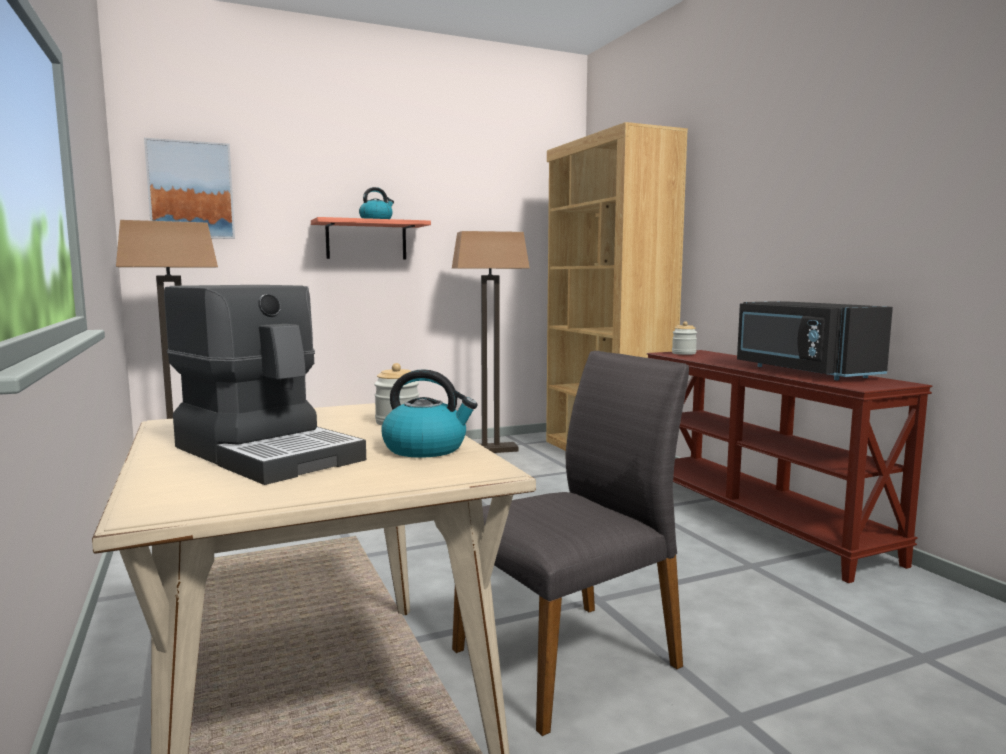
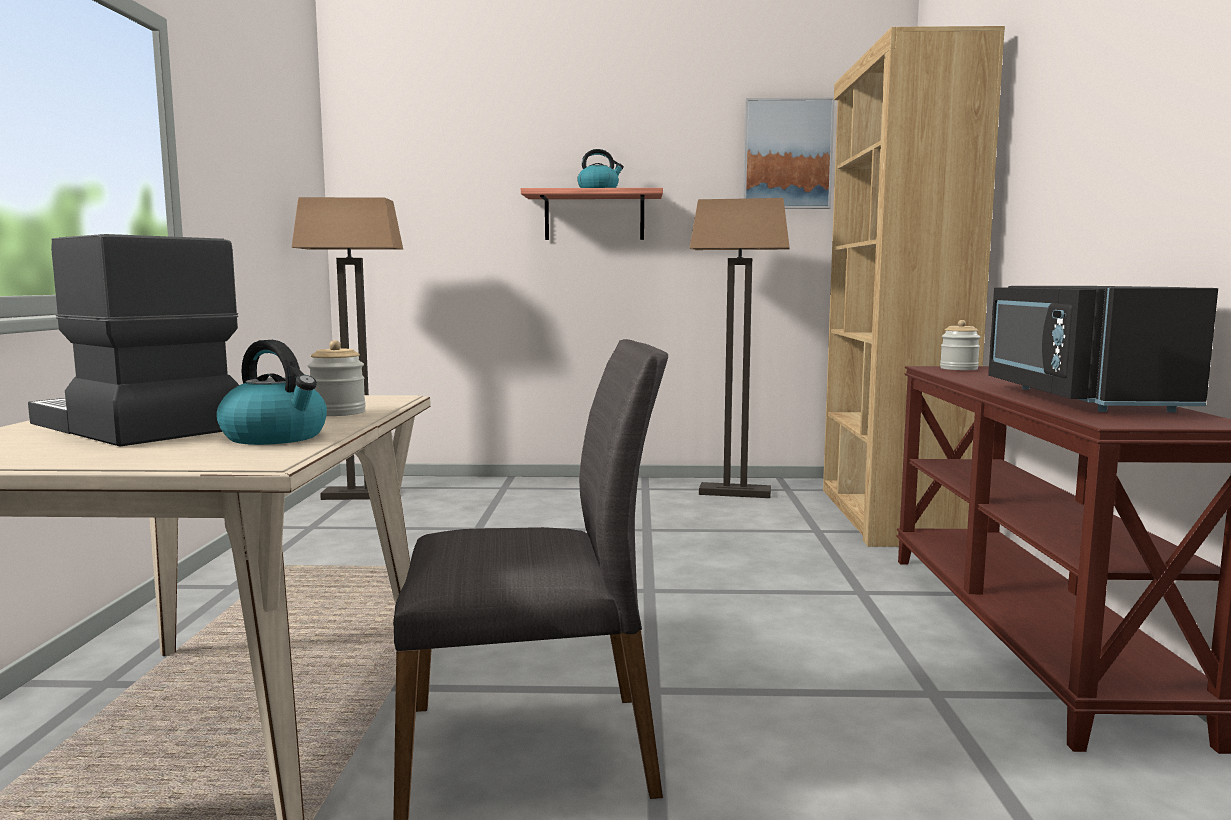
camera: 25 degrees right, 0 degrees up
picture [144,138,235,239] -> picture moved to [743,98,835,209]
coffee machine [164,285,366,485] -> coffee machine turned 150 degrees clockwise [28,234,239,447]

